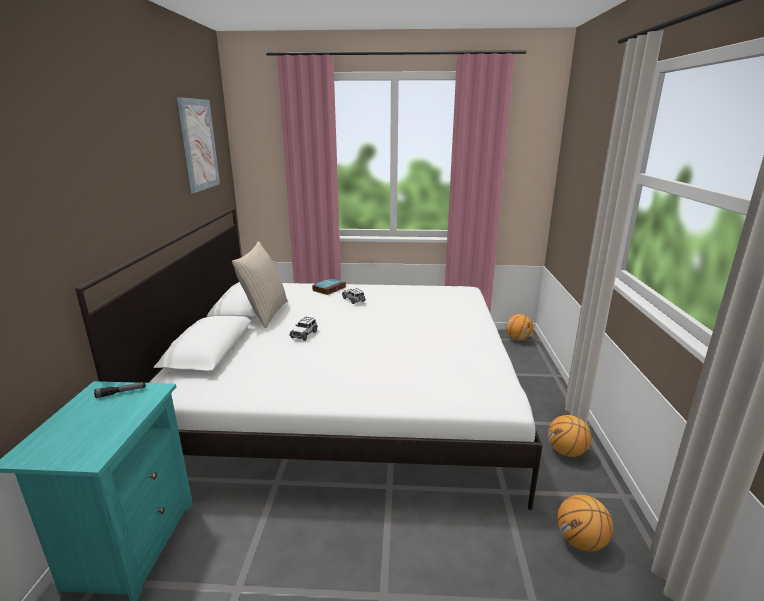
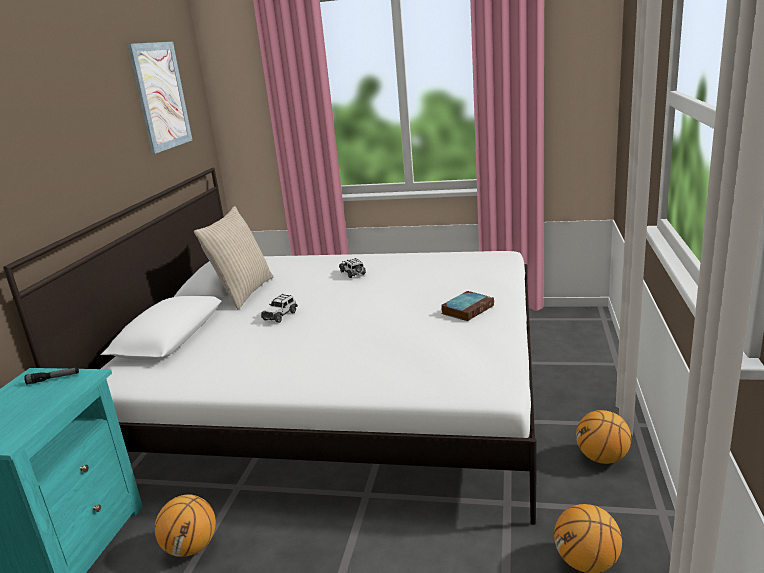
camera: 10 degrees right, 0 degrees up
book [312,278,346,295] -> book moved to [441,291,494,321]
basketball [506,314,534,341] -> basketball moved to [155,495,216,557]

